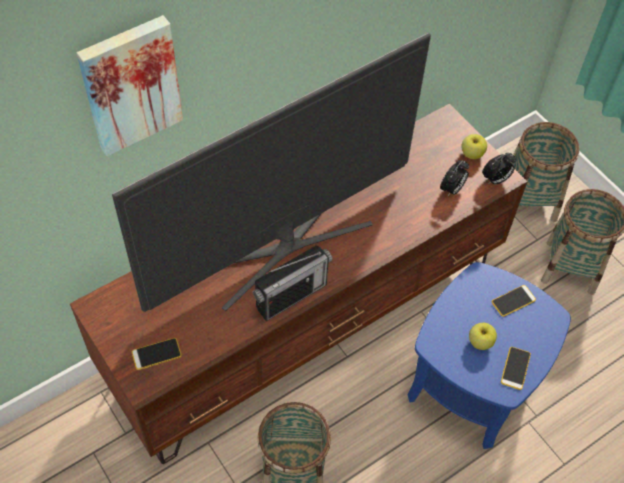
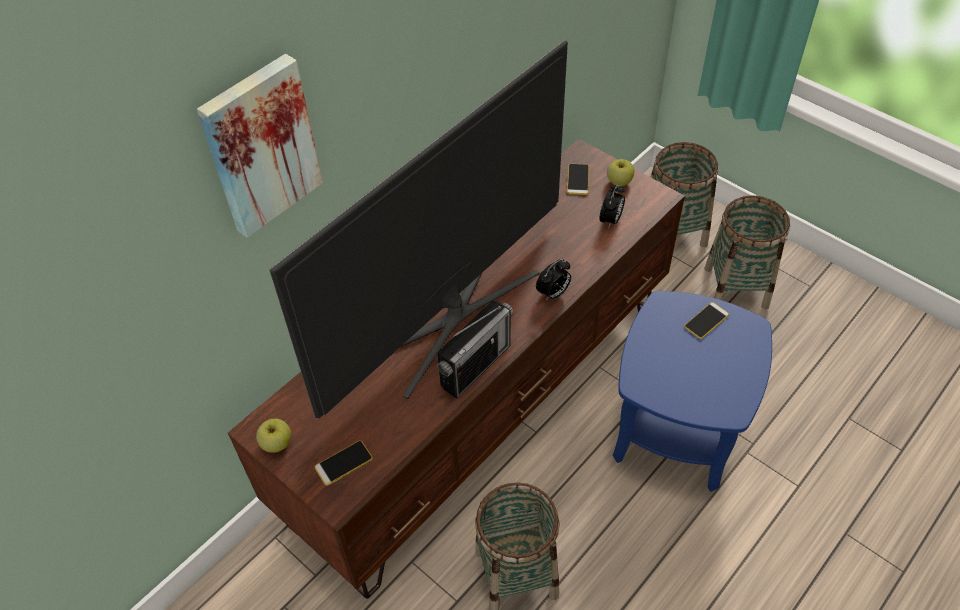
camera: 10 degrees left, 5 degrees down
apple [469,323,497,350] -> apple moved to [256,419,291,453]
alarm clock [482,153,516,185] -> alarm clock moved to [536,259,571,301]
phone [501,347,531,390] -> phone moved to [567,164,589,195]

